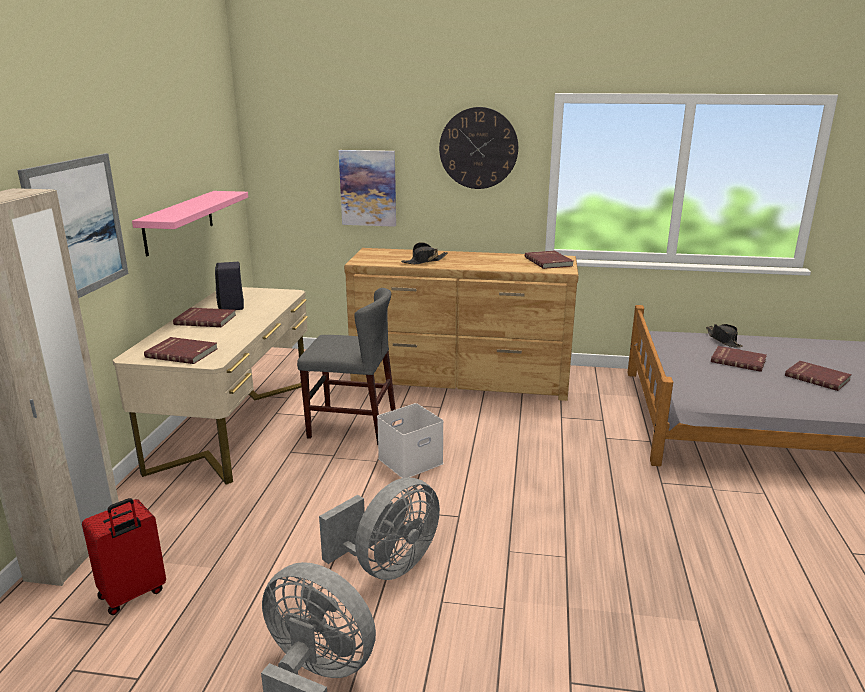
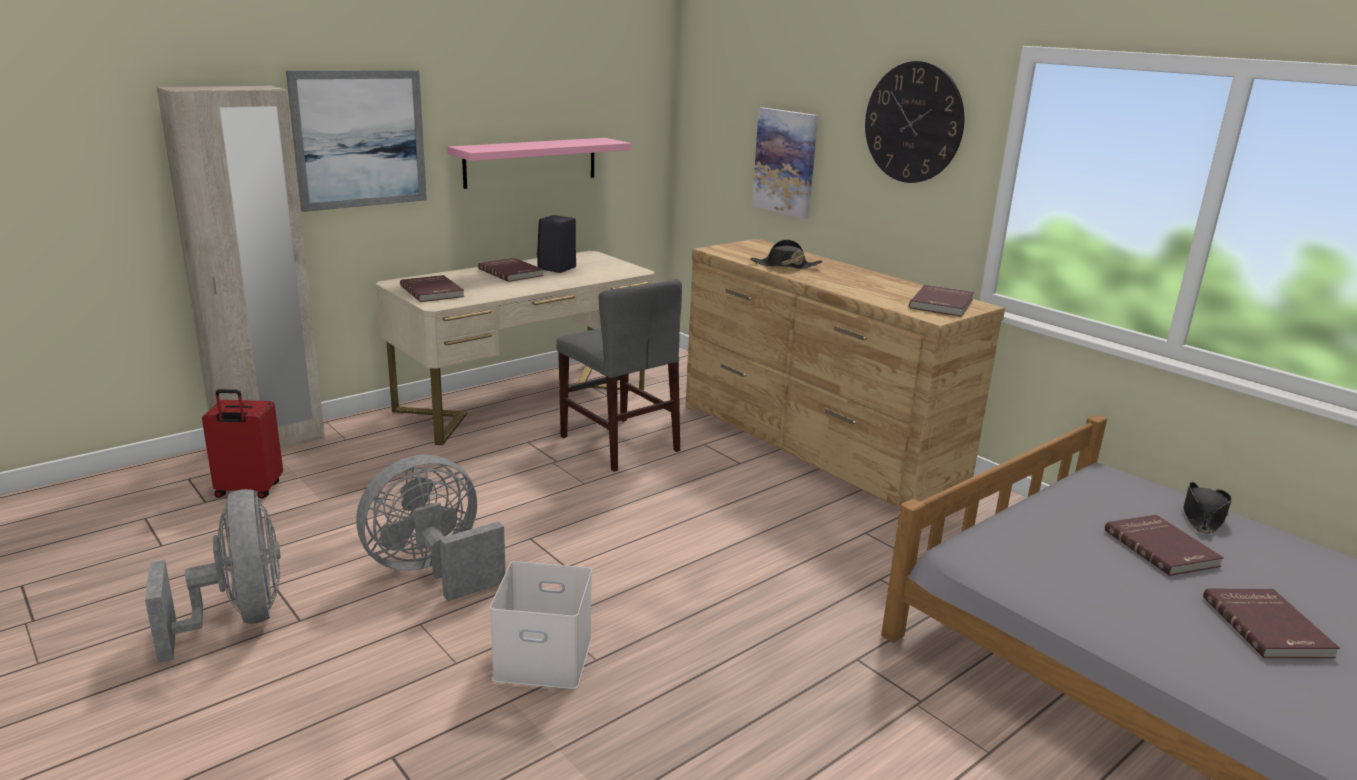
camera: 40 degrees right, 0 degrees up
grey fan [319,478,440,580] -> grey fan turned 150 degrees clockwise [356,455,506,601]
white storage box [377,403,444,478] -> white storage box moved to [490,561,592,689]

